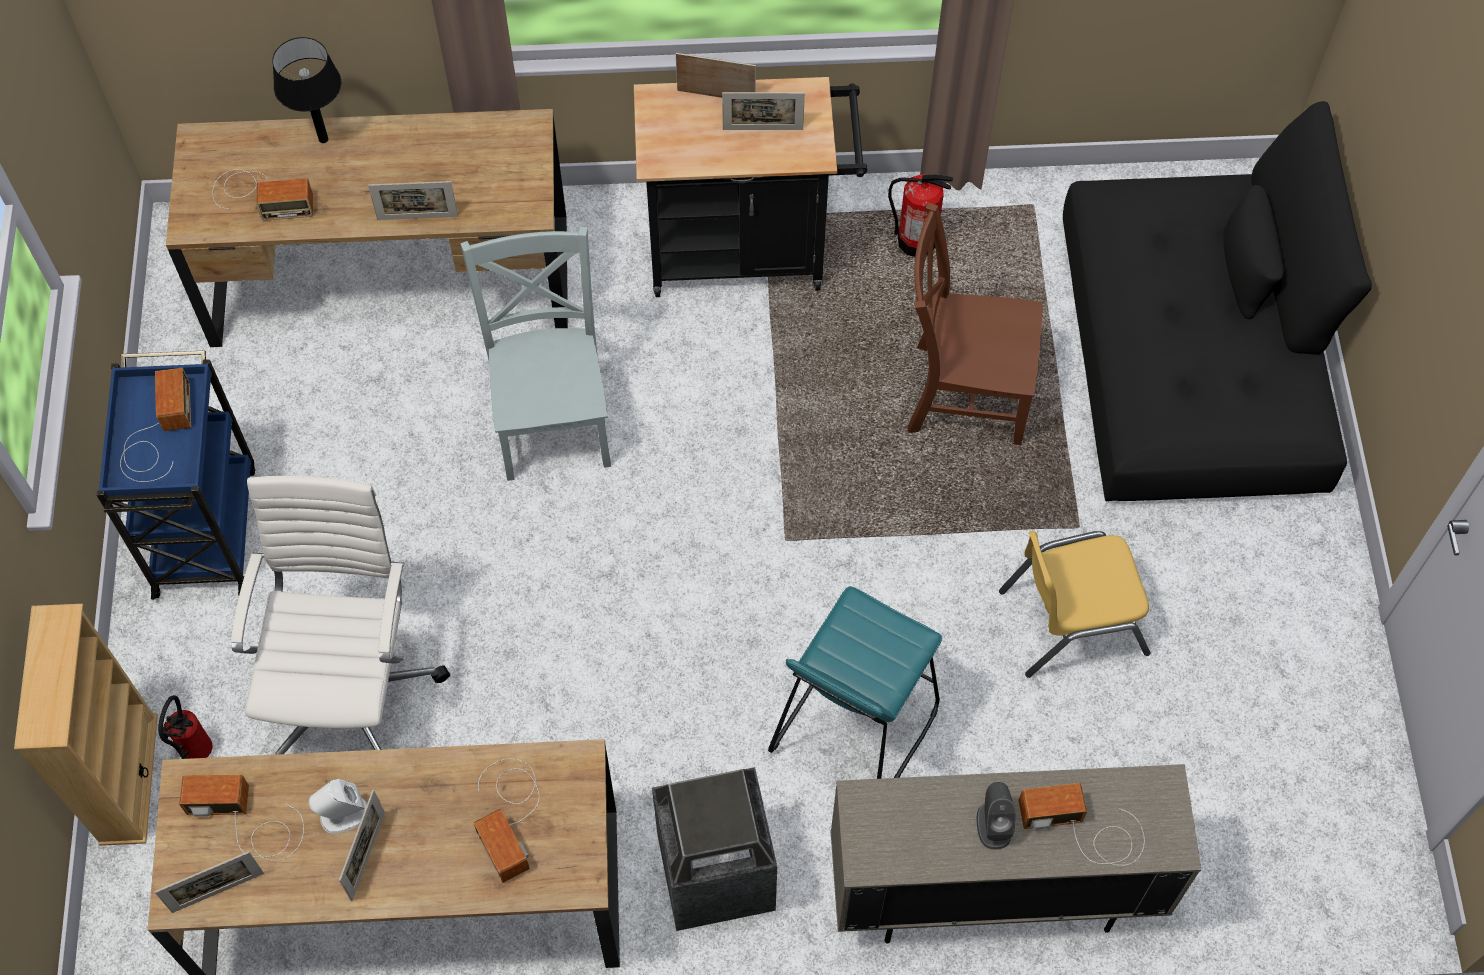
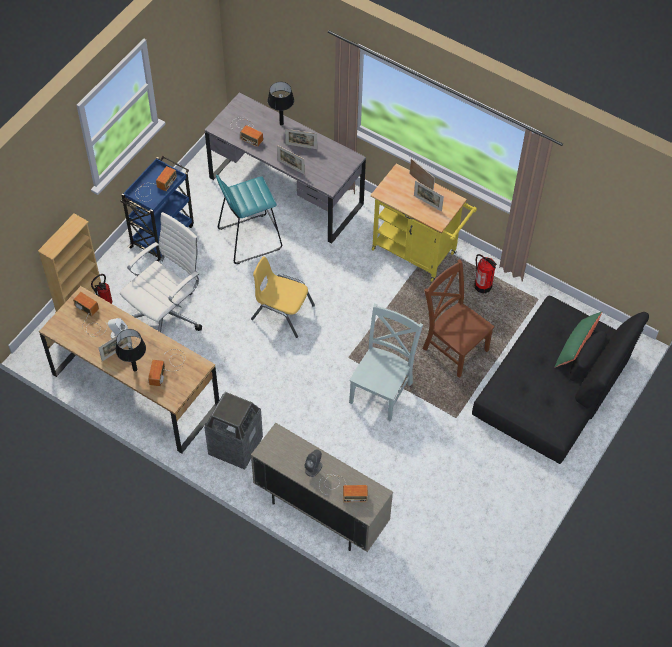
camera: 35 degrees right, 5 degrees down
picture frame [155,851,264,913] -> picture frame moved to [285,129,317,149]
brown desk [166,109,568,347] -> grey desk [205,93,366,243]
grey chair [460,227,611,481] -> grey chair moved to [349,304,423,422]
black cart [634,77,867,297] -> yellow cart [370,163,477,282]
turquoise stool [768,586,942,779] -> turquoise stool moved to [216,174,282,264]
yellow chair [999,531,1150,678] -> yellow chair moved to [251,256,315,338]
radio [1018,783,1145,866] -> radio turned 150 degrees clockwise [319,474,368,502]
none -> black table lamp [116,329,146,372]
none -> green pillow [555,312,602,367]

